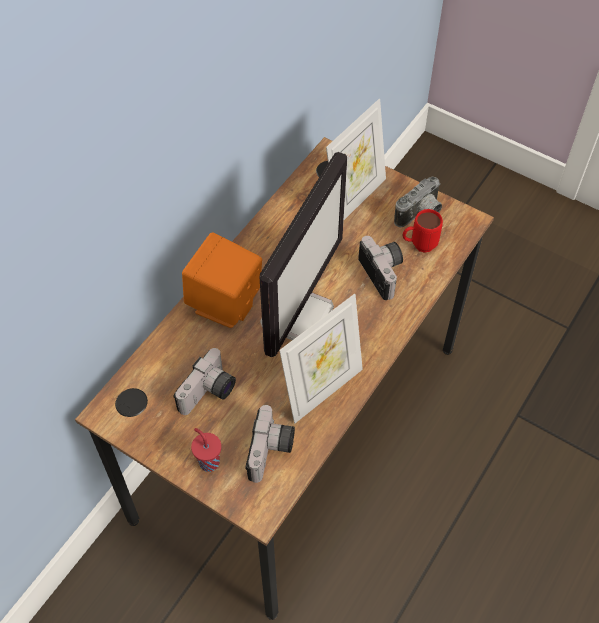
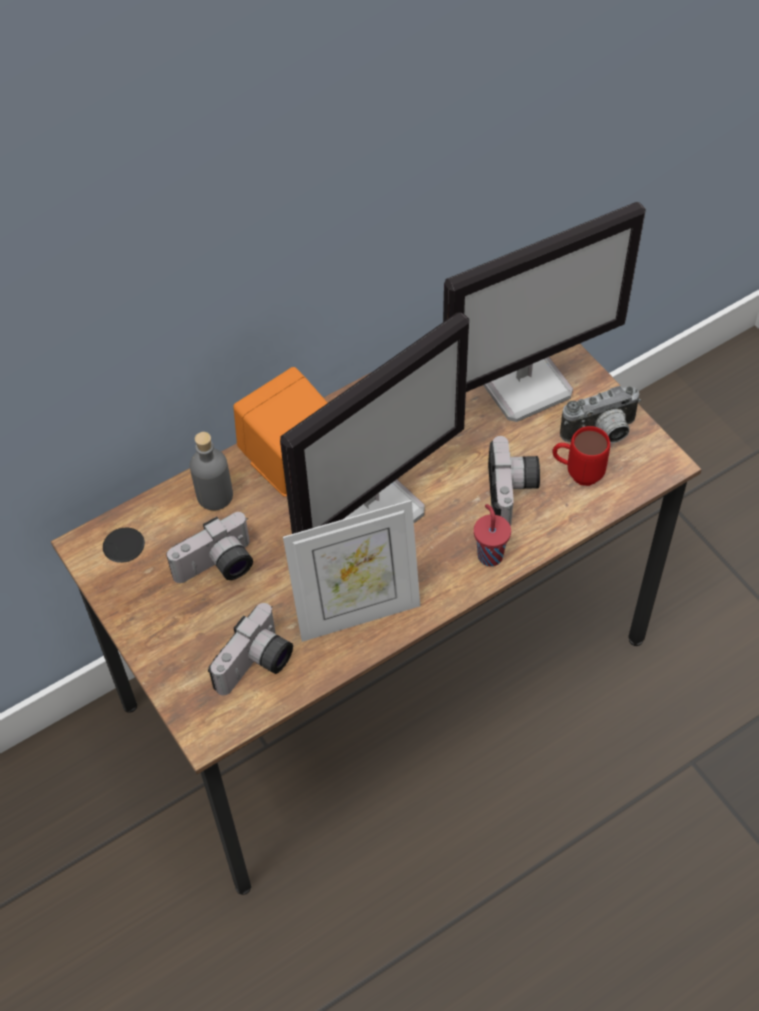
camera: 25 degrees right, 0 degrees up
red cup [191,428,221,472] -> red cup moved to [474,504,511,566]
picture frame [326,99,386,221] -> monitor [443,202,646,422]
none -> grey bottle [190,432,233,511]

